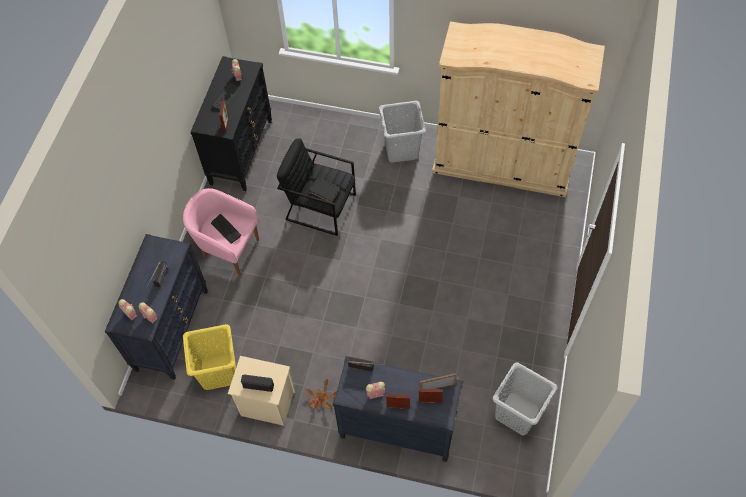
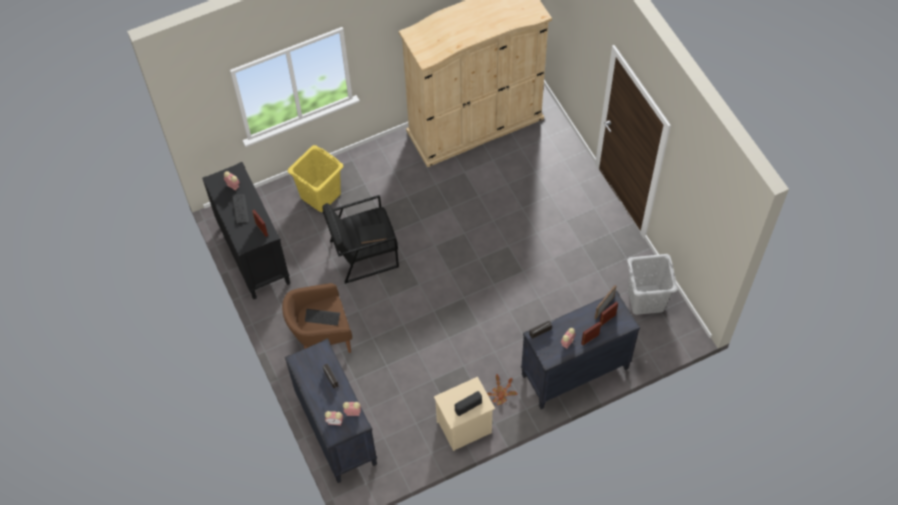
camera: 40 degrees left, 0 degrees up
pink armchair [183,188,259,276] -> brown armchair [282,283,352,353]
yellow laundry basket [183,324,236,390] -> yellow laundry basket moved to [288,145,343,212]
grey laundry basket [379,101,426,163] -> none

